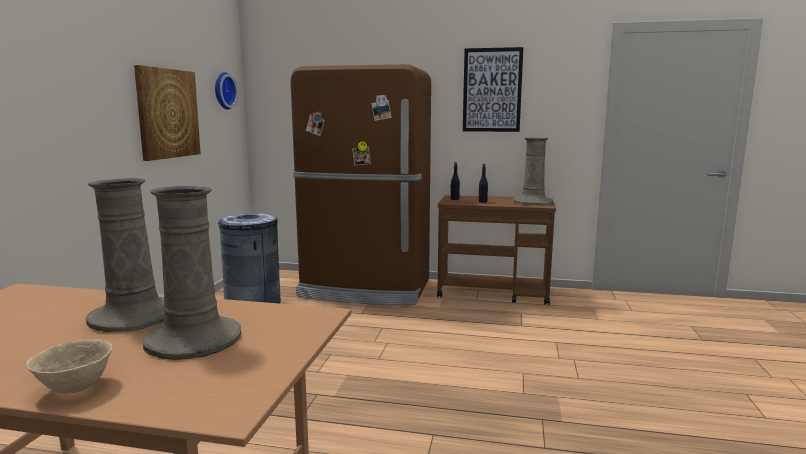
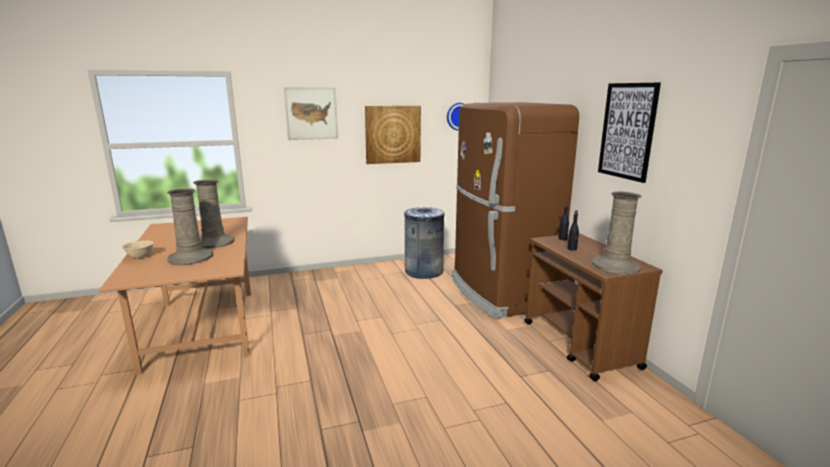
camera: 60 degrees right, 5 degrees up
none -> picture [284,87,338,140]

